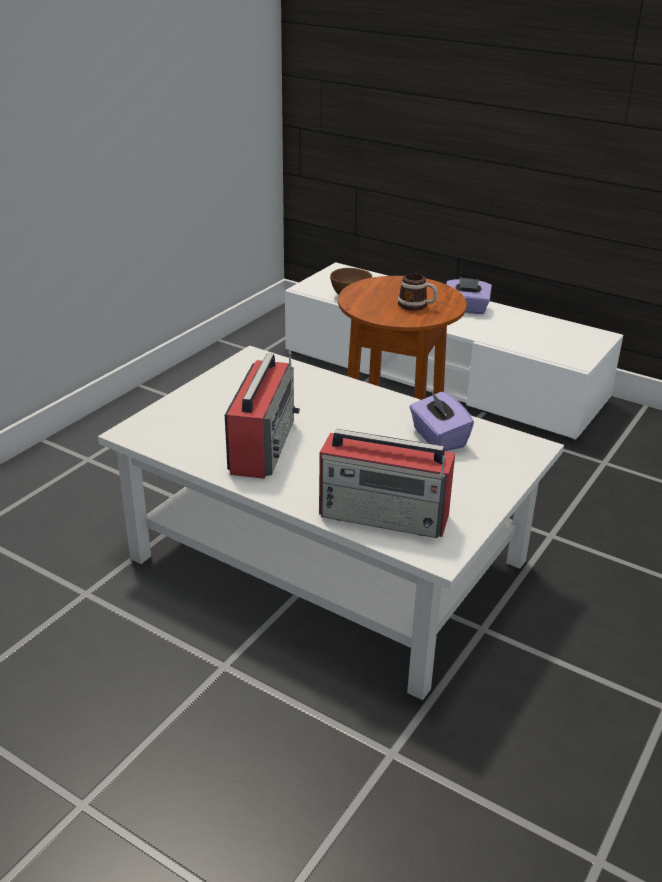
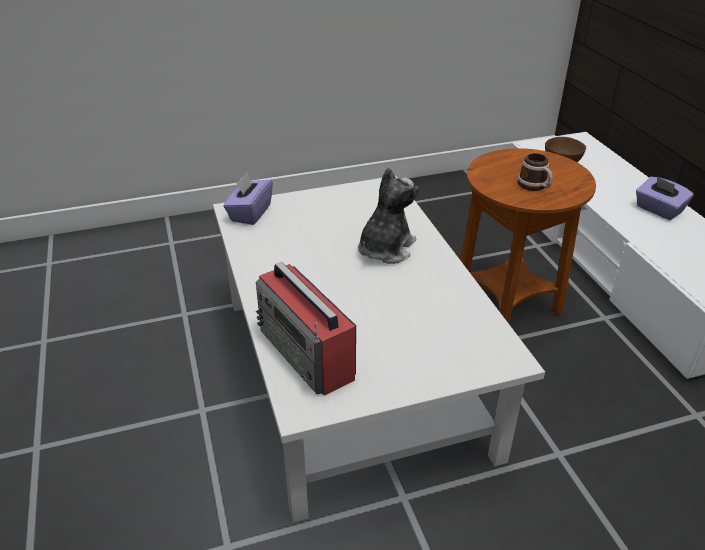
camera: 40 degrees right, 5 degrees up
radio [225,349,300,479] -> none
purple tissue box [410,390,474,451] -> purple tissue box moved to [224,173,273,225]
none -> plush toy [358,167,419,264]

